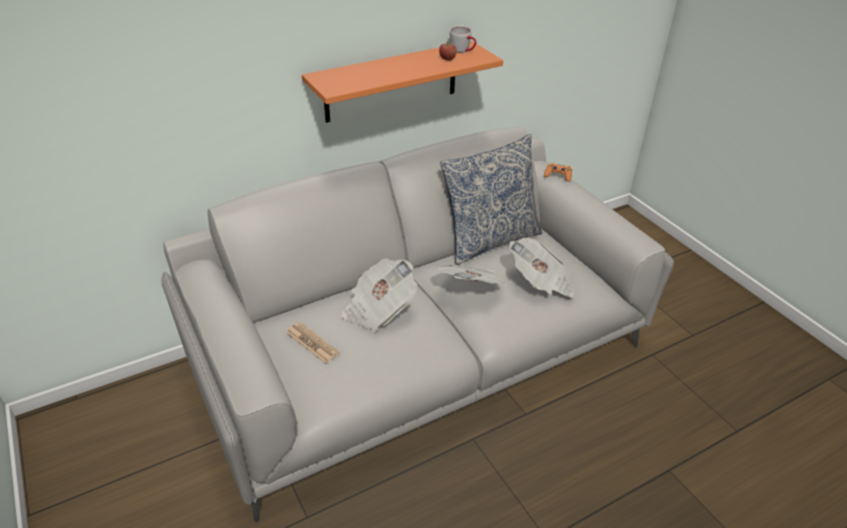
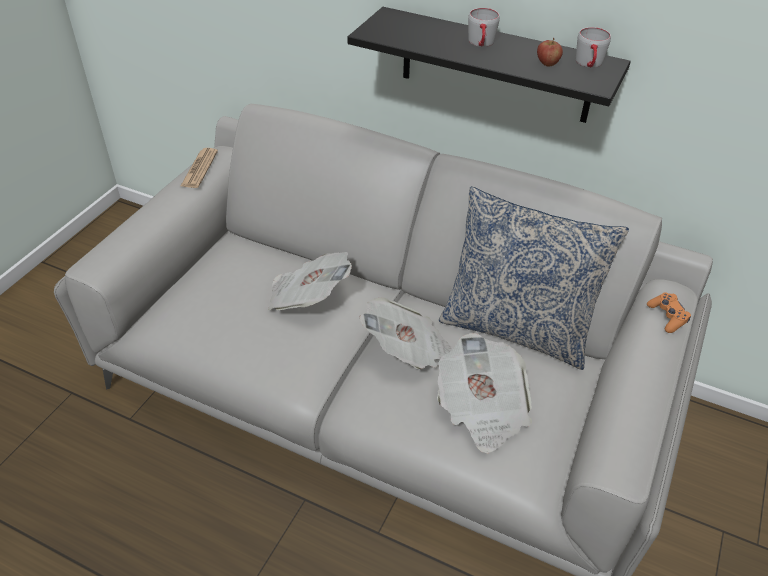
camera: 55 degrees right, 5 degrees up
newspaper [286,322,340,364] -> newspaper moved to [181,148,218,188]
orange shelf [302,41,503,123] -> black shelf [347,7,631,123]
none -> grey mug [468,8,500,47]

